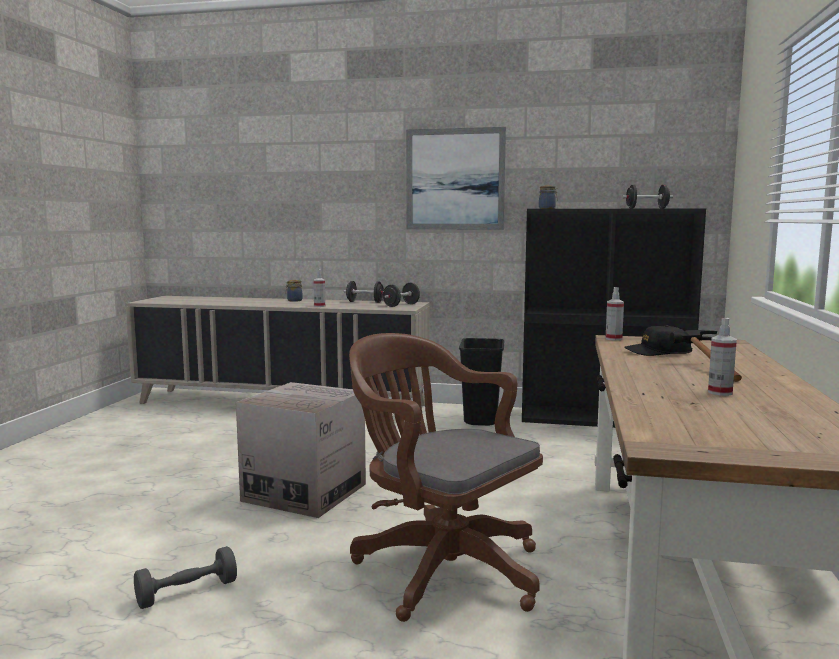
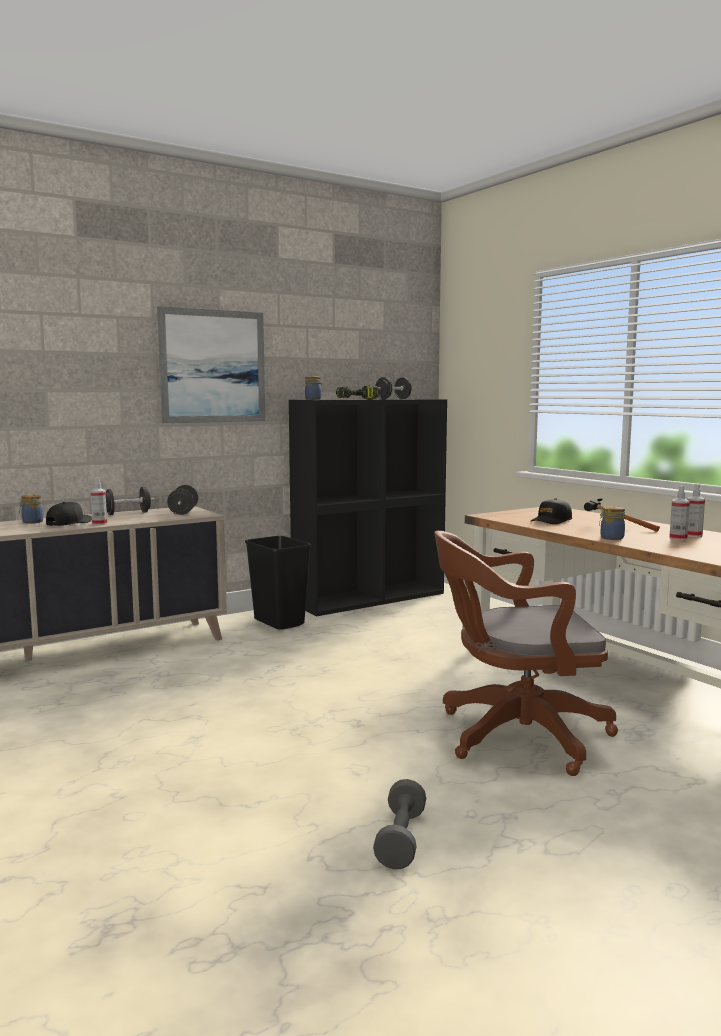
camera: 45 degrees left, 0 degrees up
cardboard box [236,382,366,518] -> none
spray bottle [605,287,624,341] -> spray bottle moved to [687,484,705,537]
none -> black cap [46,502,92,526]
none -> power drill [336,385,378,399]
none -> jar [599,506,625,540]

